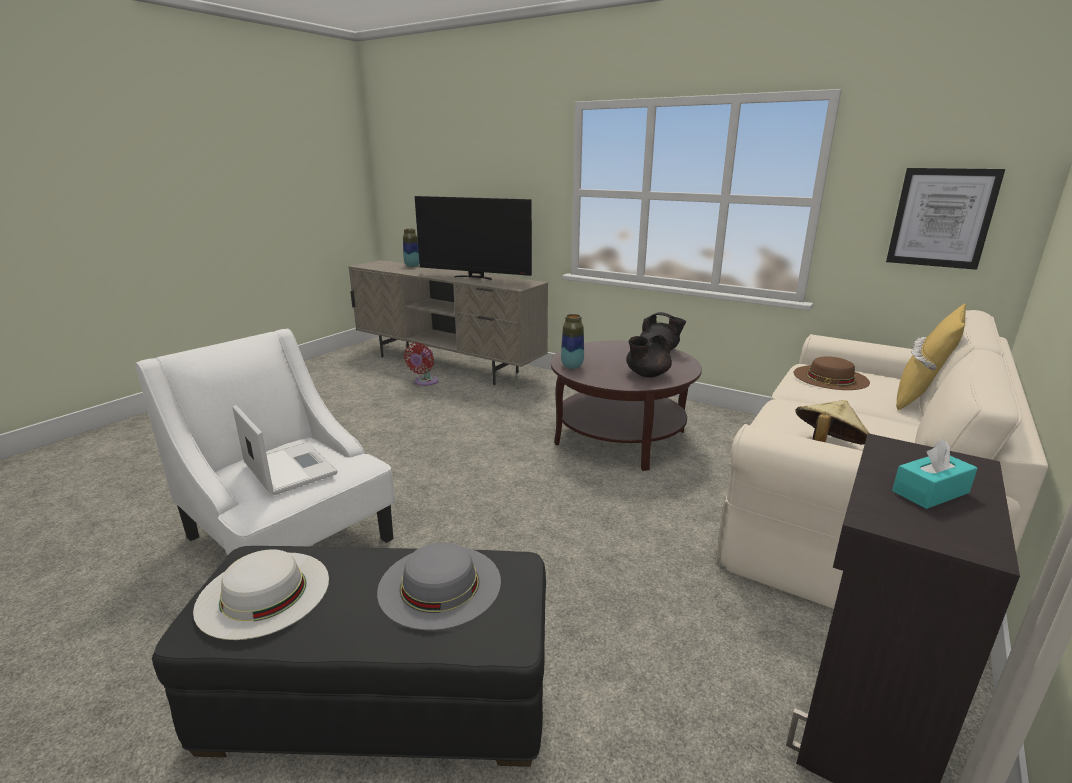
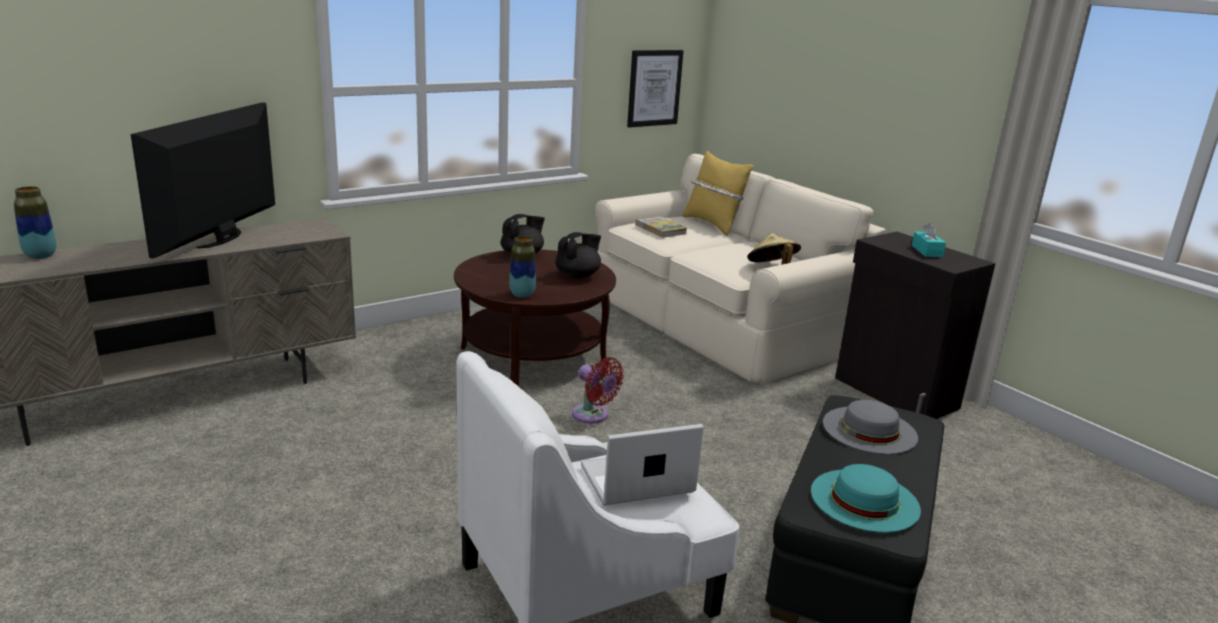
camera: 70 degrees left, 0 degrees up
white hat [193,549,329,640] -> turquoise hat [811,464,921,532]
red fan [404,343,438,386] -> red fan moved to [572,357,624,423]
television [415,196,532,280] -> television turned 150 degrees clockwise [131,102,275,259]
black teapot [626,332,672,378] -> black teapot turned 120 degrees counterclockwise [555,232,601,279]
brown hat [794,357,870,390] -> book [635,216,687,238]

